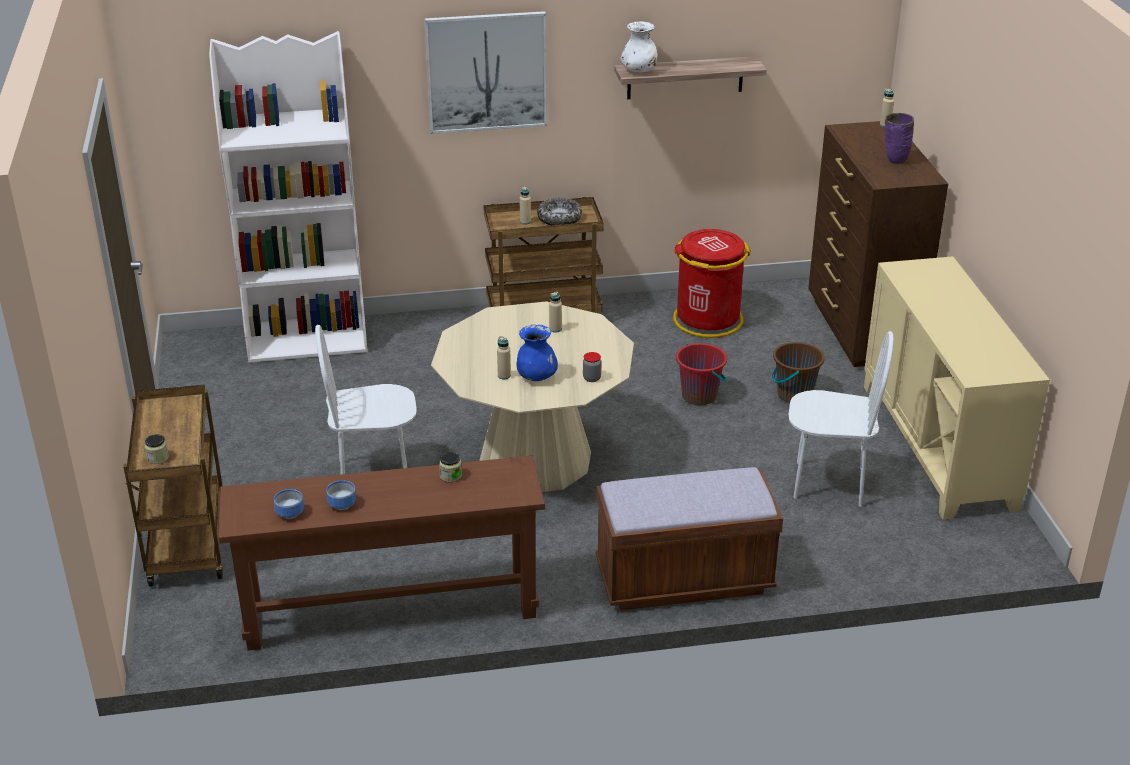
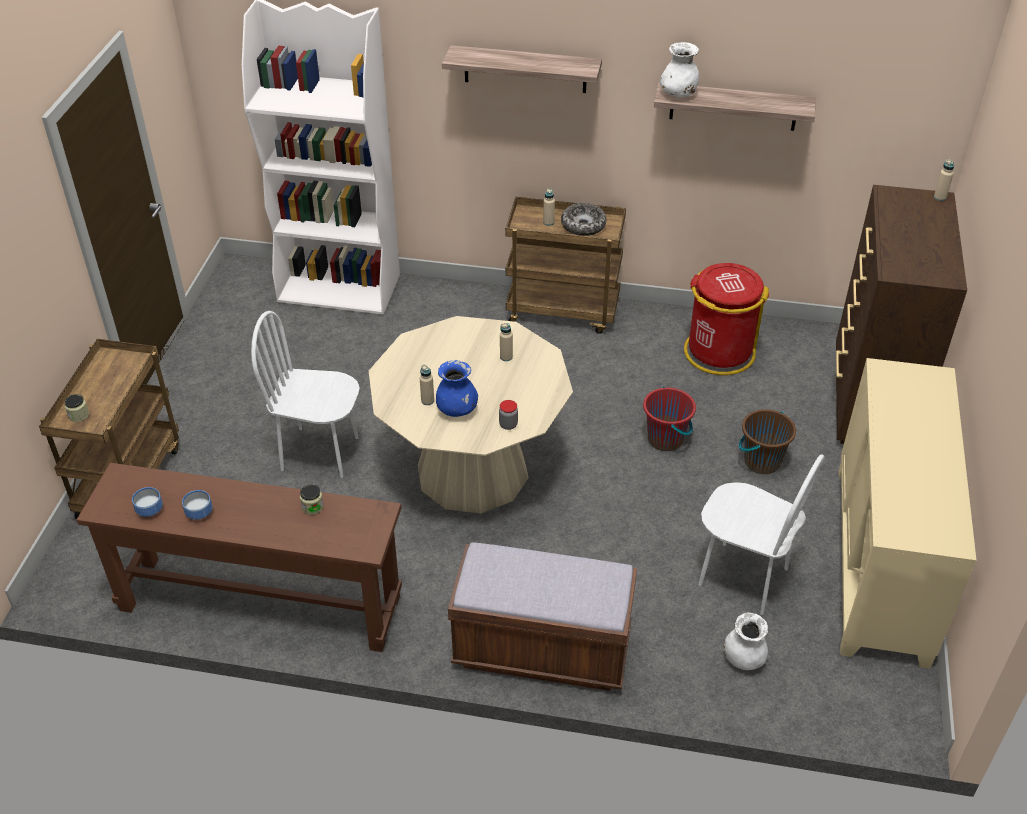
camera: 20 degrees right, 10 degrees up
picture [424,11,547,134] -> shelf [442,45,602,93]
purple vase [885,113,914,164] -> none
none -> white vase [724,613,768,670]

